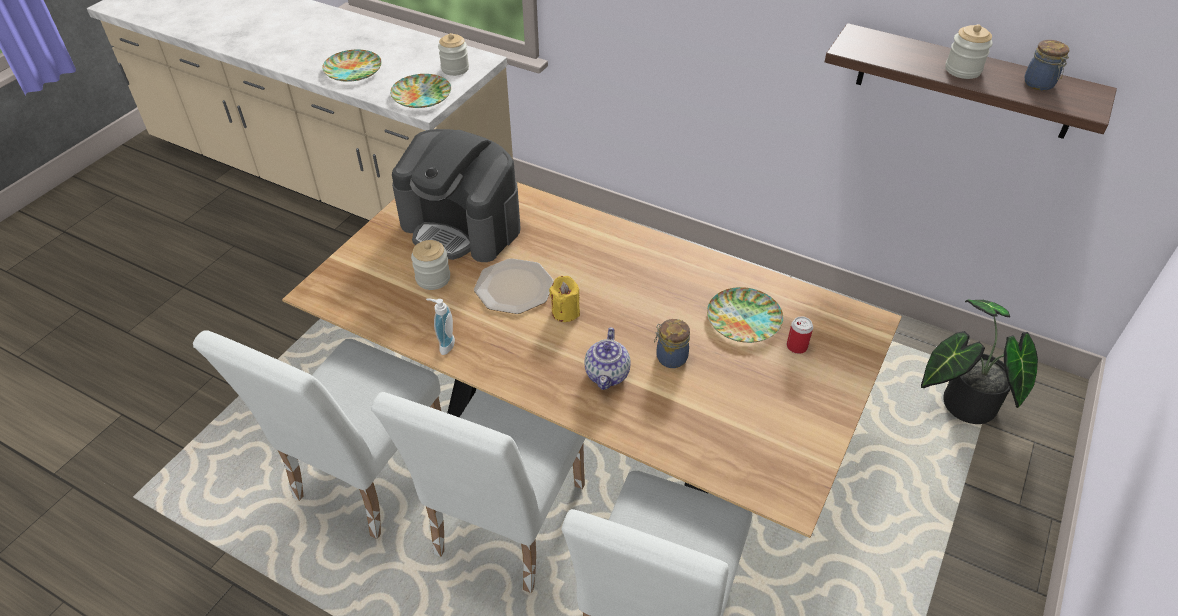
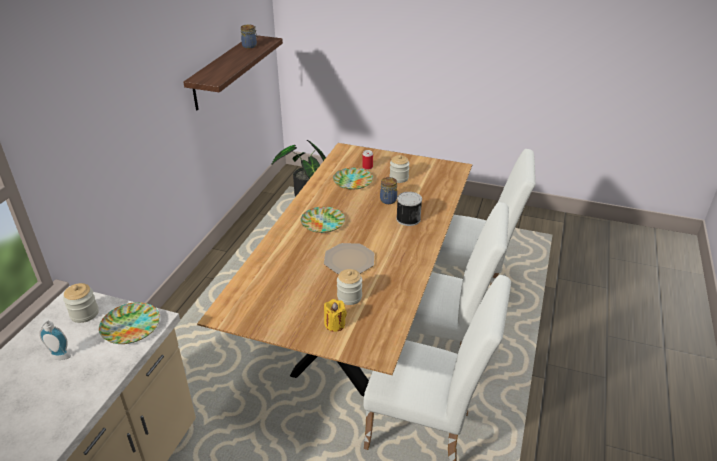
camera: 100 degrees left, 10 degrees down
plate [322,49,382,82] -> plate moved to [301,207,345,233]
coffee machine [392,129,521,262] -> none
soap dispenser [426,298,455,355] -> soap dispenser moved to [39,318,71,360]
yellow candle [549,276,580,322] -> yellow candle moved to [324,299,347,332]
teapot [584,327,631,390] -> can [396,192,422,226]
jar [945,24,993,79] -> jar moved to [390,155,410,183]

